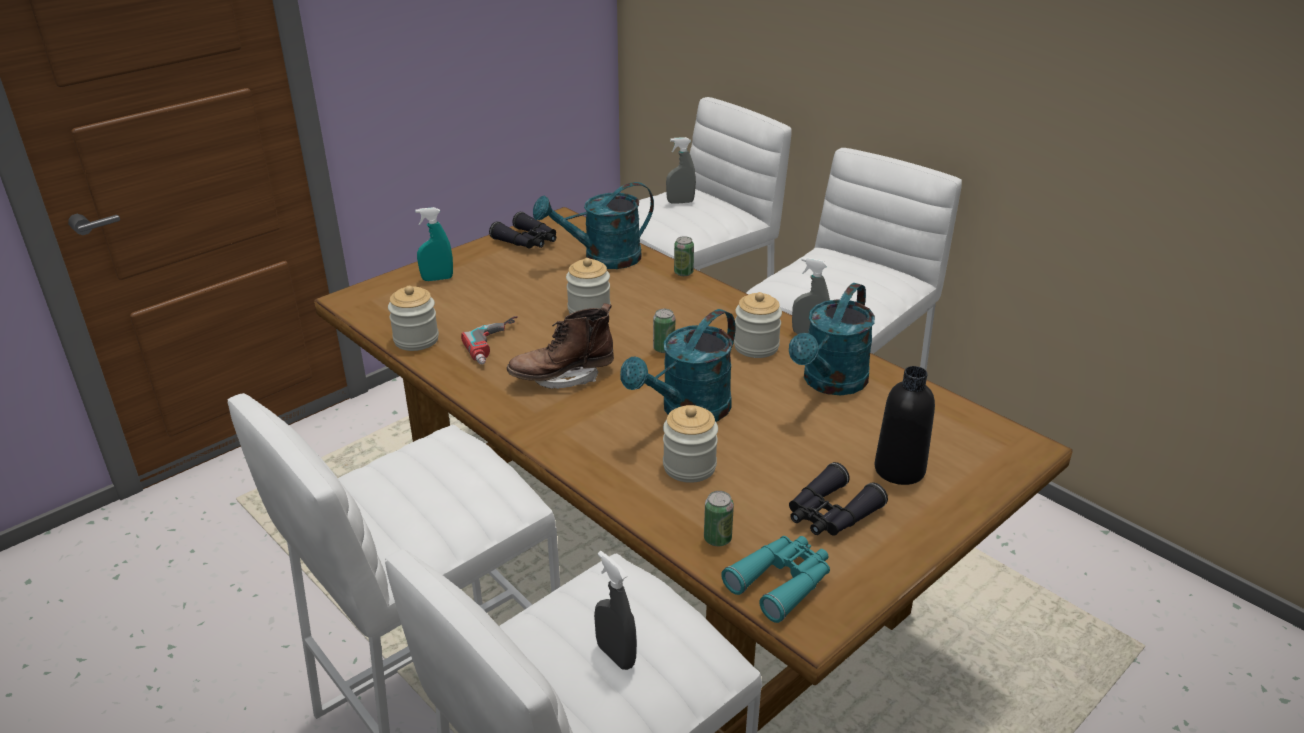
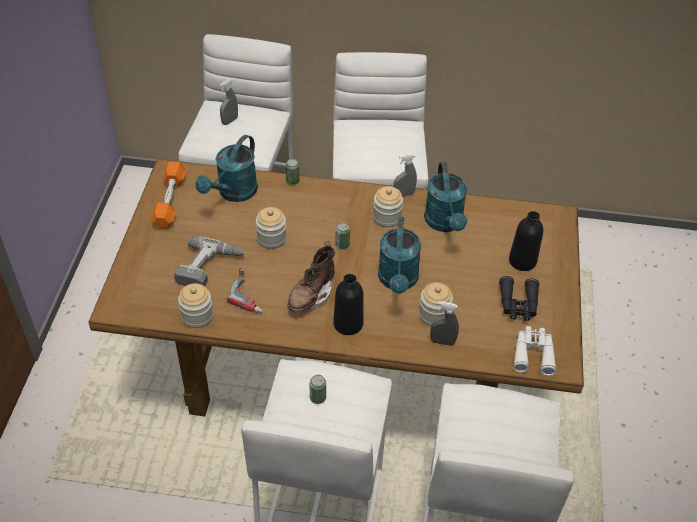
camera: 40 degrees left, 15 degrees up
turquoise spray bottle [415,207,453,281] -> none
black binoculars [489,212,556,249] -> orange dumbbell [151,161,186,229]
grey spray bottle [594,551,637,670] -> grey spray bottle moved to [430,302,459,346]
can [704,491,734,546] -> can moved to [310,375,326,404]
turquoise binoculars [721,536,830,623] -> white binoculars [513,326,557,376]
none -> power drill [174,236,246,286]
none -> black bottle [333,274,364,335]

